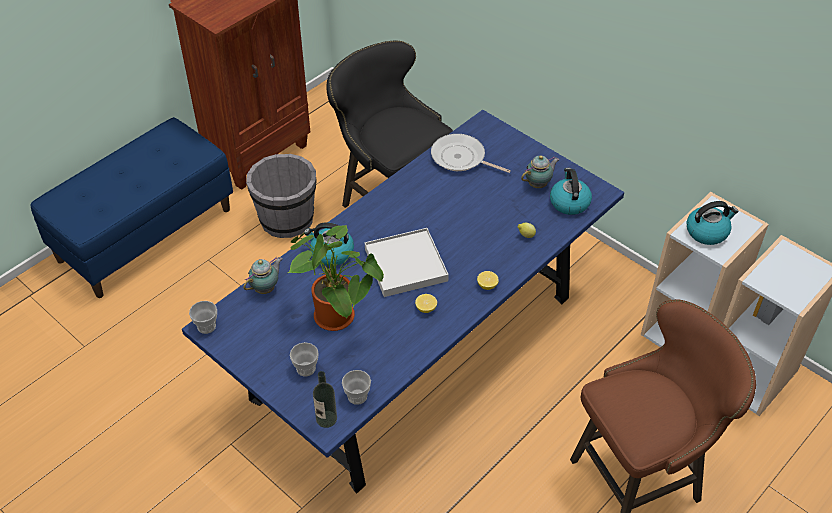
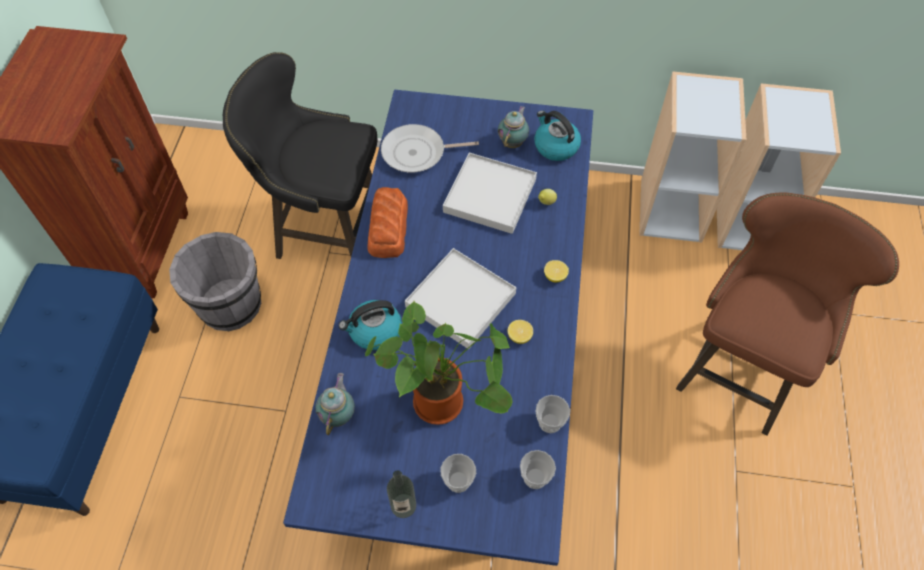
camera: 35 degrees left, 10 degrees up
cup [189,301,217,334] -> cup moved to [536,395,570,433]
bottle [313,371,337,428] -> bottle moved to [387,470,416,518]
kettle [686,201,738,245] -> none
none -> bread [367,187,408,258]
none -> white tray [443,153,537,234]

